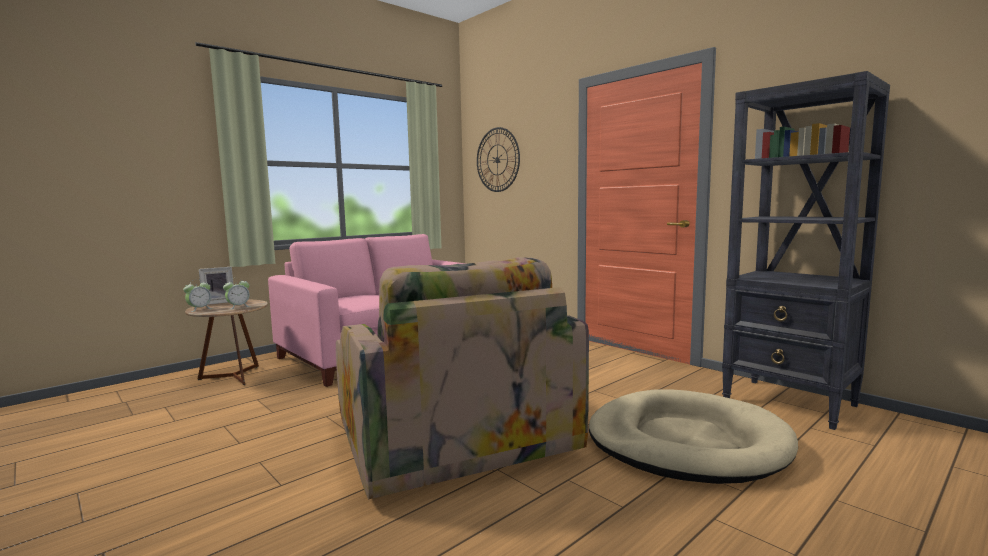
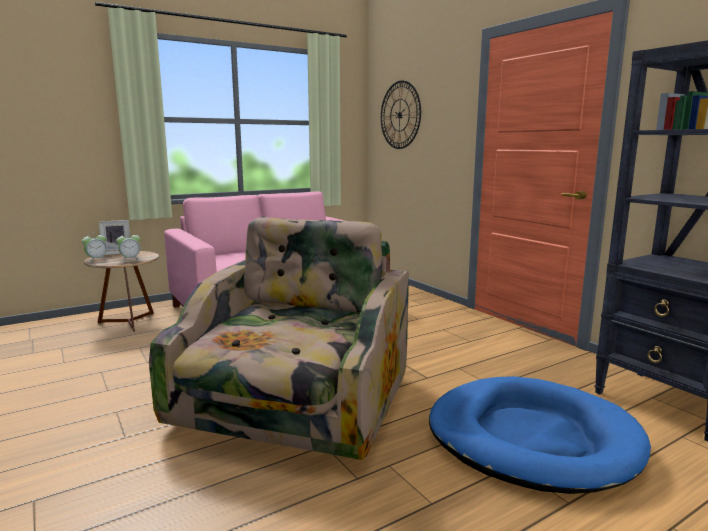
camera: 10 degrees right, 5 degrees up
armchair [336,257,589,500] -> armchair turned 150 degrees counterclockwise [149,217,409,460]
beige dog bed [589,389,798,484] -> blue dog bed [429,376,651,494]

